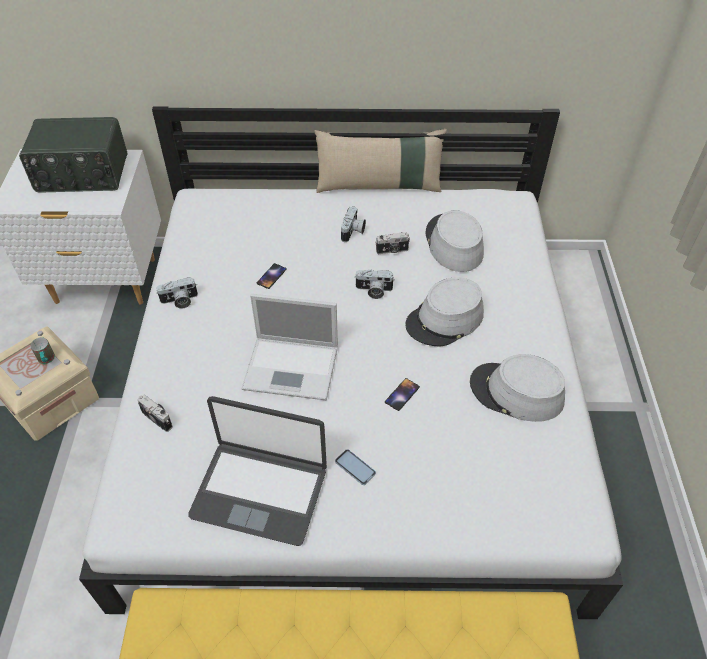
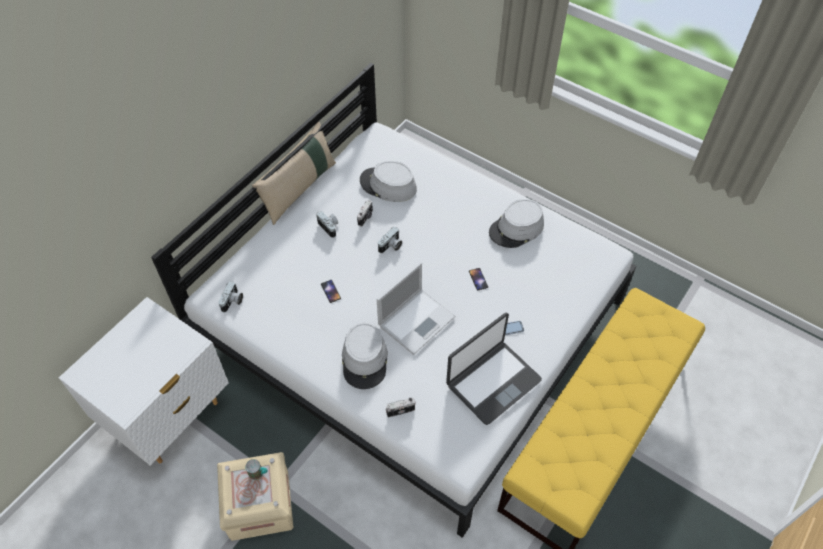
camera: 55 degrees left, 5 degrees up
radio [19,117,127,193] -> none
camera [156,277,198,309] -> camera moved to [218,281,243,312]
grey hat [405,277,484,347] -> grey hat moved to [342,323,388,389]

